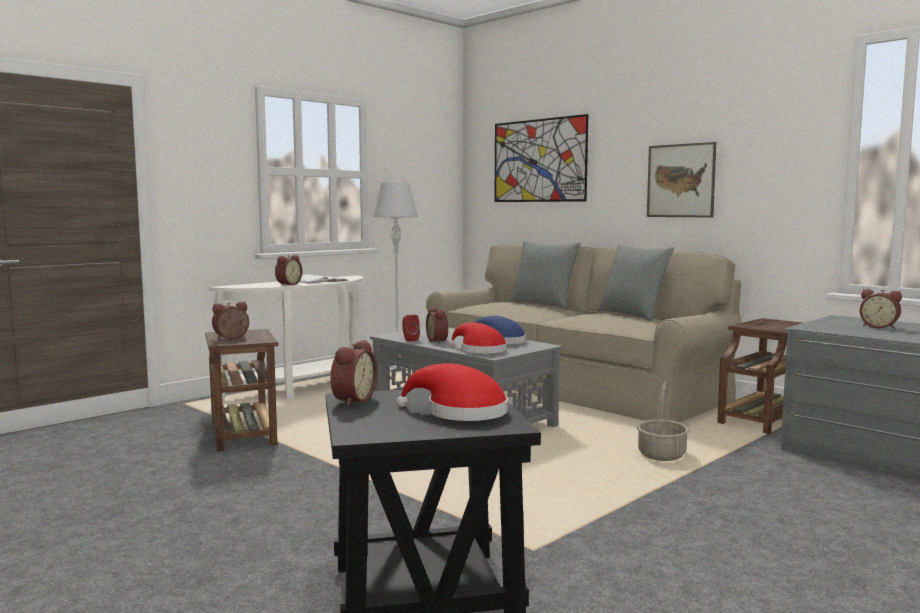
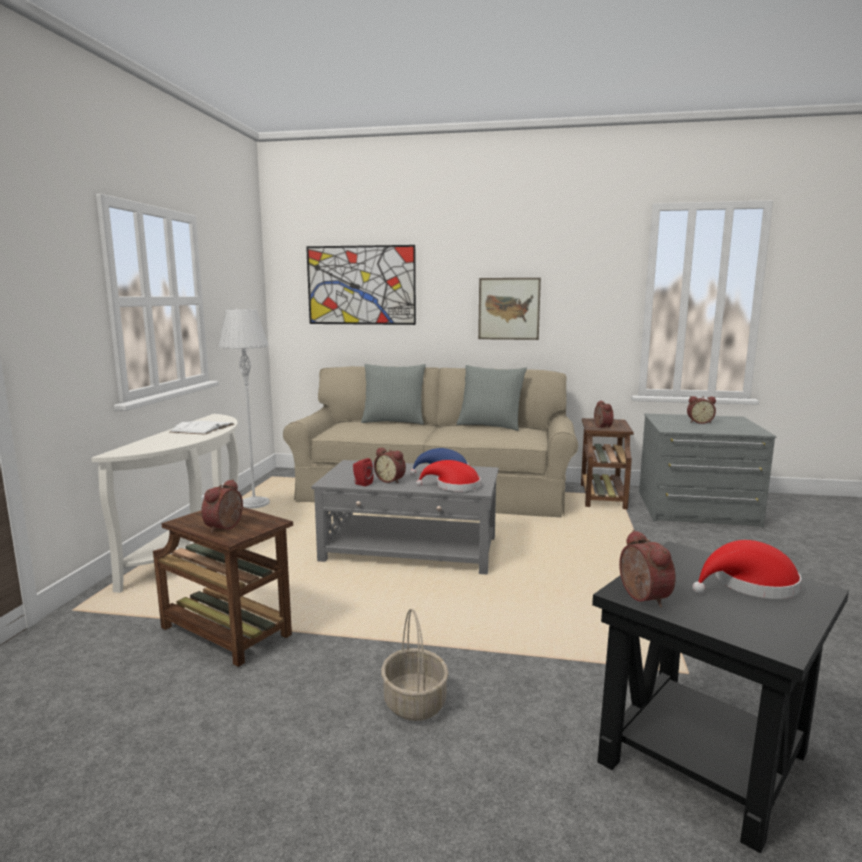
camera: 35 degrees left, 5 degrees up
alarm clock [275,255,302,286] -> alarm clock moved to [594,401,614,429]
basket [637,381,689,461] -> basket moved to [381,609,449,721]

